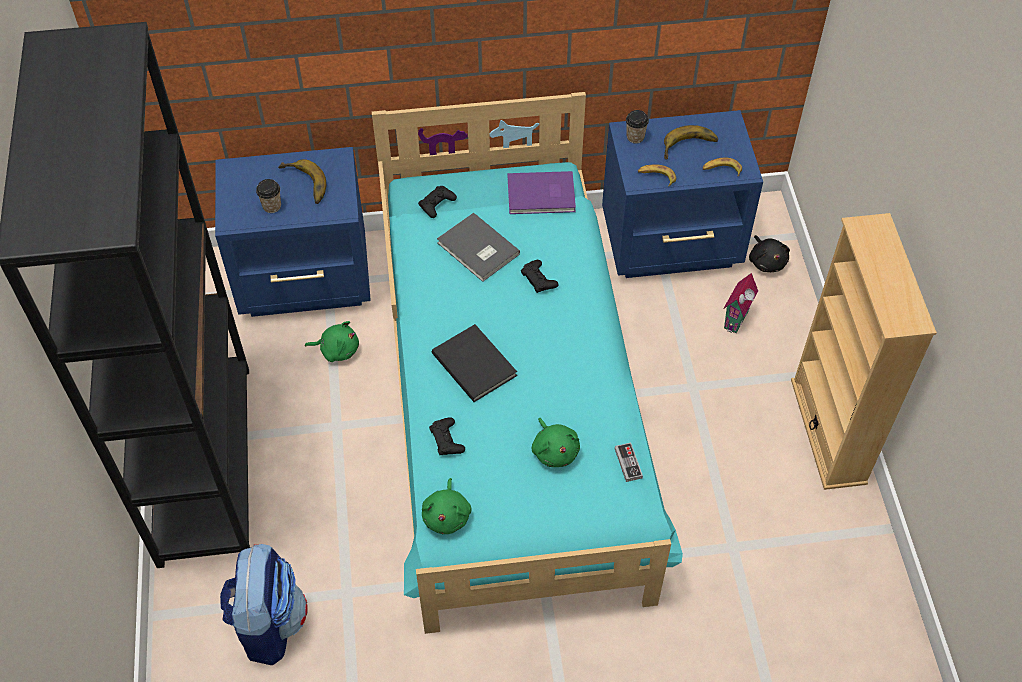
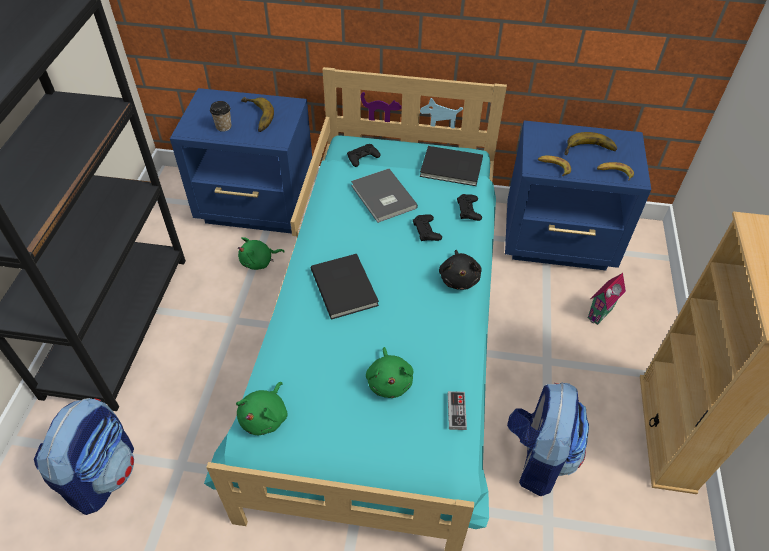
camera: 15 degrees right, 5 degrees down
green plush toy [305,321,359,362] -> green plush toy turned 135 degrees clockwise [238,237,285,270]
black game controller [429,417,465,455] -> black game controller moved to [457,194,482,221]
purple book [508,171,576,214] -> black book [420,146,483,186]
cup [626,110,649,144] -> none
black plush toy [749,235,790,272] -> black plush toy moved to [439,250,482,290]
none -> backpack [507,382,589,496]

